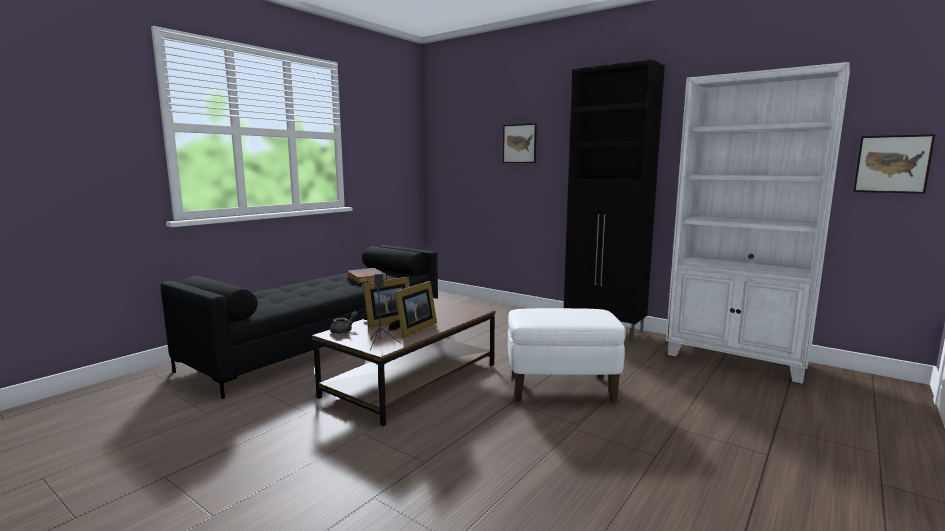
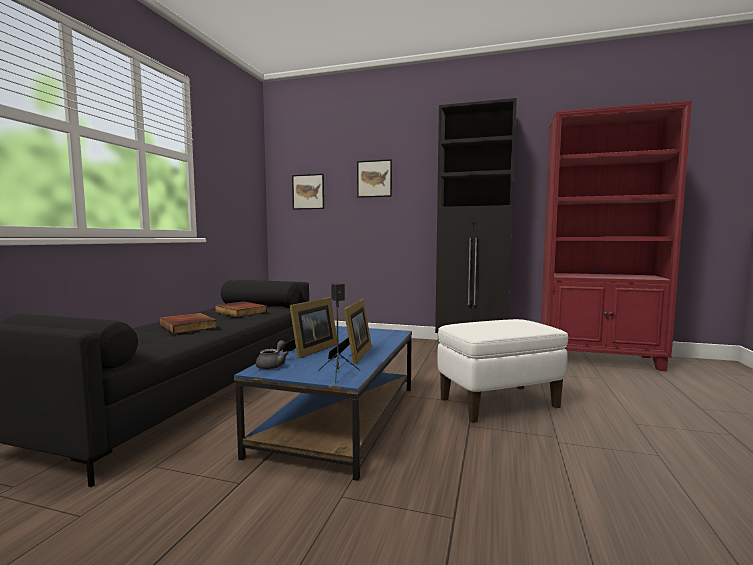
camera: 20 degrees left, 5 degrees down
brown coffee table [312,298,495,426] -> blue coffee table [234,326,412,481]
white bookcase [666,62,850,384] -> red bookcase [541,100,692,371]
picture [853,134,935,194] -> picture moved to [292,174,324,210]
none -> book [160,313,217,334]

